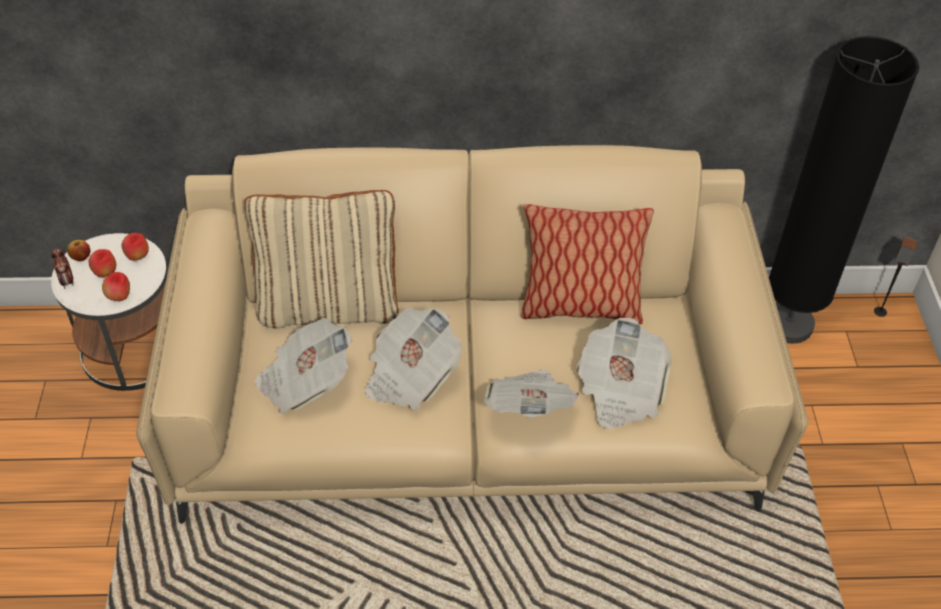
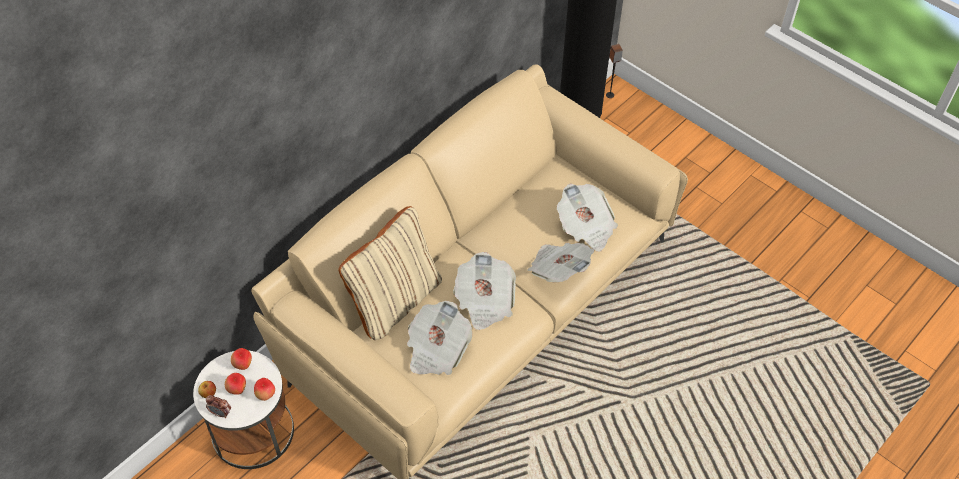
camera: 45 degrees left, 5 degrees up
pillow [521,204,654,324] -> none

